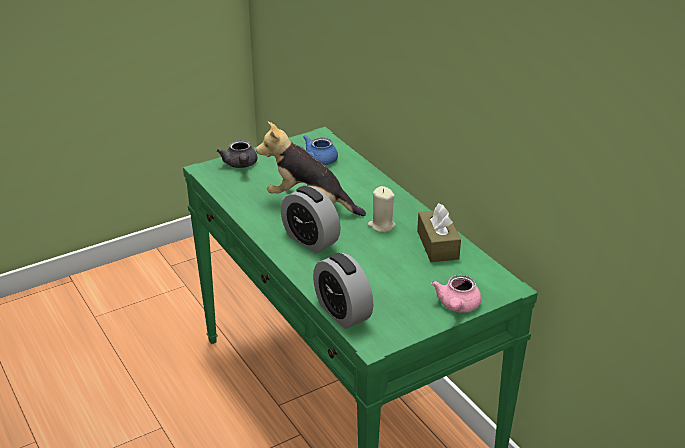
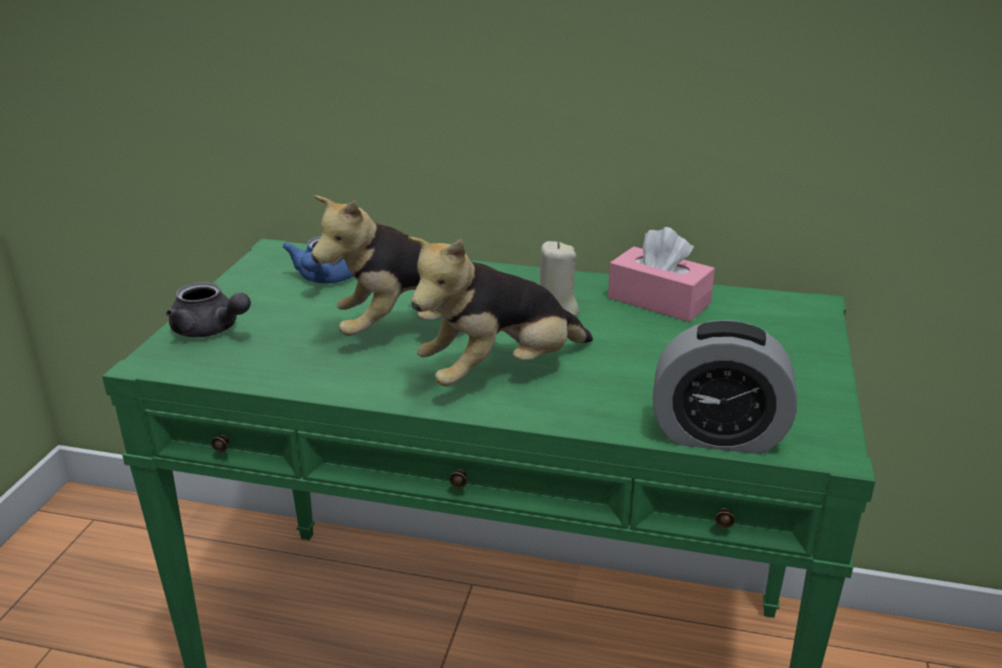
camera: 45 degrees left, 5 degrees down
alarm clock [281,186,341,253] -> plush toy [408,237,593,386]
brown tissue box [417,203,461,262] -> pink tissue box [608,227,715,322]
pink teapot [431,275,481,313] -> none

